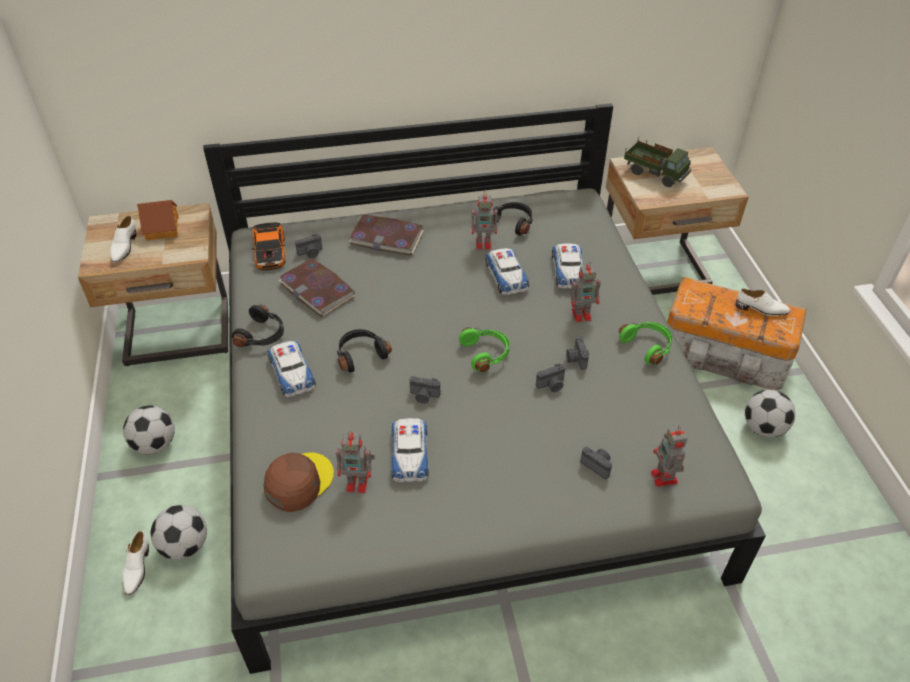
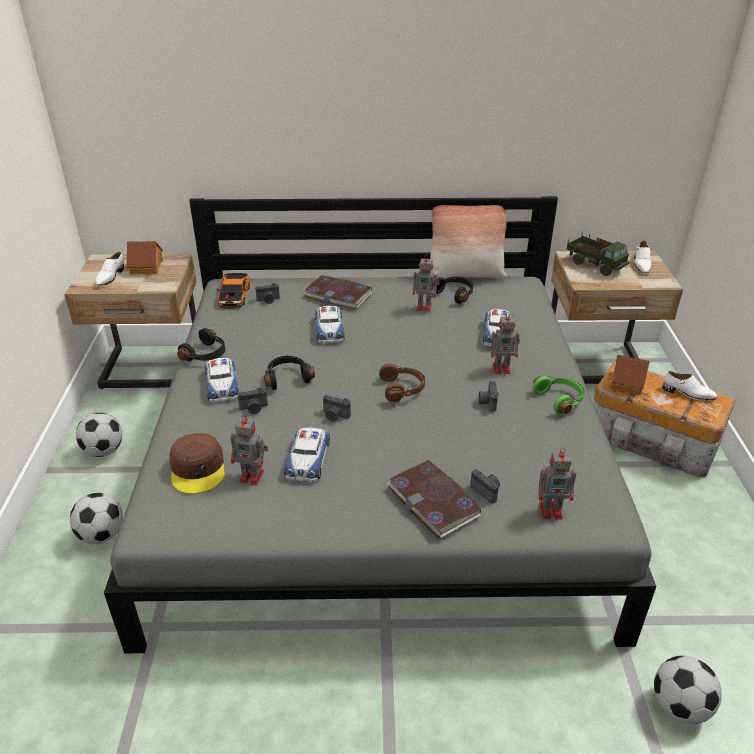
camera: 10 degrees right, 10 degrees down
white shoe [123,531,149,595] -> white shoe moved to [634,241,651,274]
brown cap [263,452,334,512] -> brown cap turned 120 degrees clockwise [170,433,225,494]
book [278,258,355,317] -> book moved to [387,460,481,538]
green headphones [459,327,510,372] -> brown headphones [379,364,425,402]
toy car [485,248,529,295] -> toy car moved to [315,306,344,343]
camera [536,363,565,392] -> camera moved to [237,388,268,414]
toy robot [651,426,687,487] -> toy robot turned 90 degrees counterclockwise [538,447,576,519]
football [745,390,796,438] -> football moved to [654,656,722,724]
none -> pillow [430,205,507,279]
none -> toy house [611,355,650,395]

